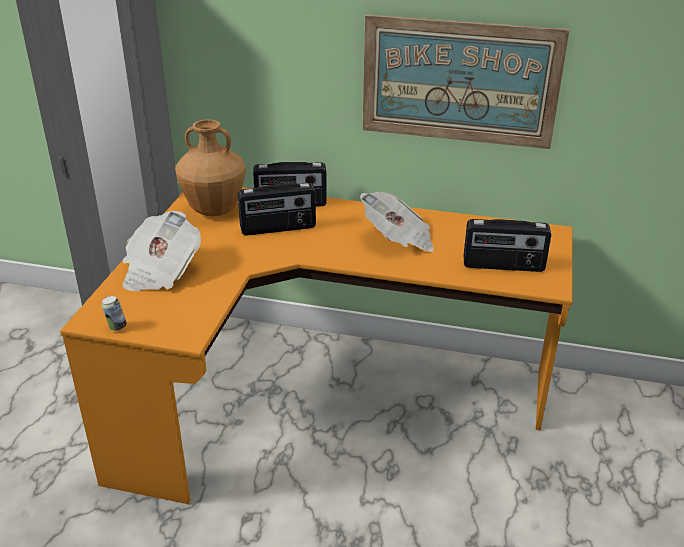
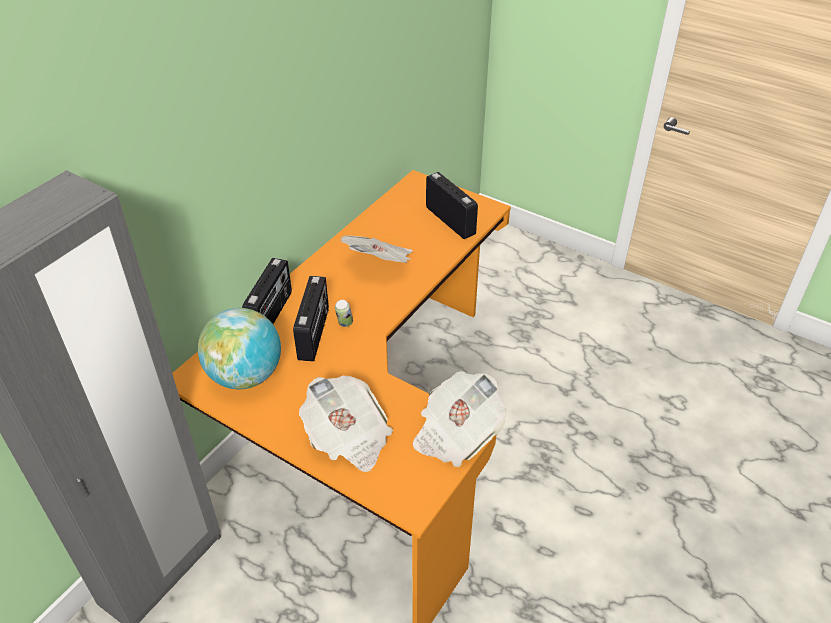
camera: 70 degrees left, 10 degrees up
can [101,296,127,331] -> can moved to [335,300,353,327]
brown vase [175,120,246,216] -> globe [198,308,281,389]
picture [363,15,569,149] -> none
radio [463,219,551,272] -> radio turned 60 degrees counterclockwise [426,172,478,239]
none -> newspaper [413,371,506,467]

